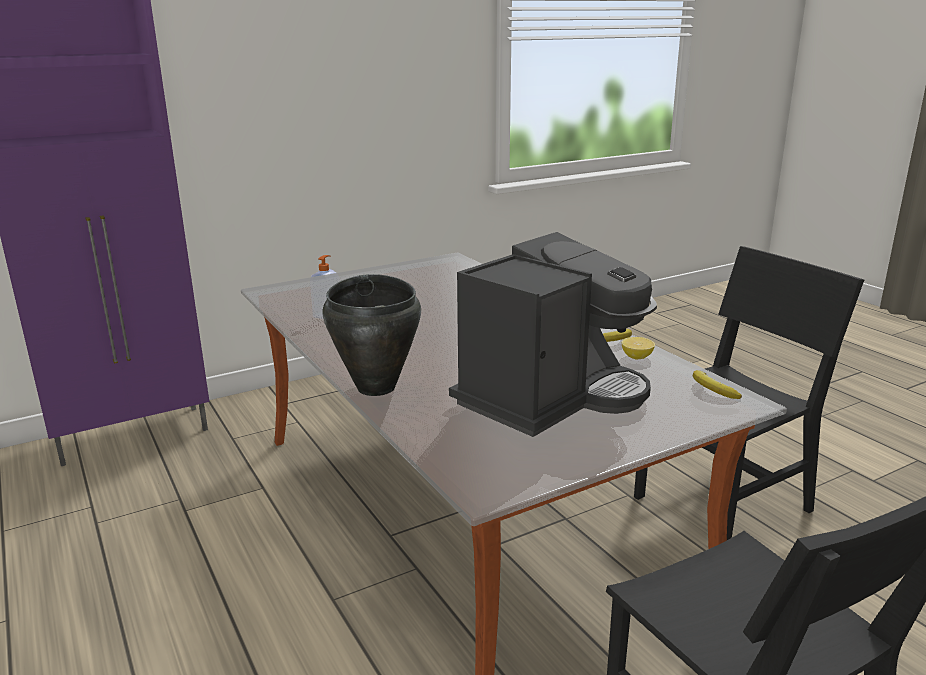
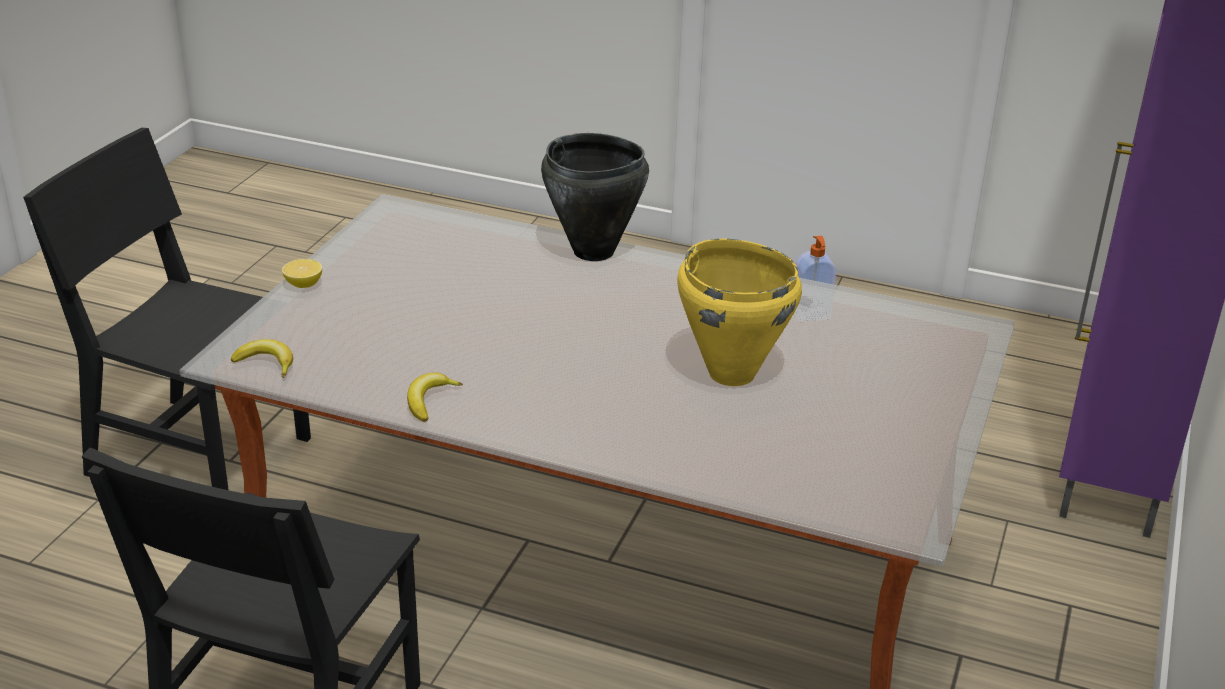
camera: 140 degrees right, 10 degrees up
coffee machine [449,232,657,437] -> none
lemon [622,337,655,359] -> lemon moved to [282,259,322,288]
none -> yellow cooking pot [677,239,802,386]

